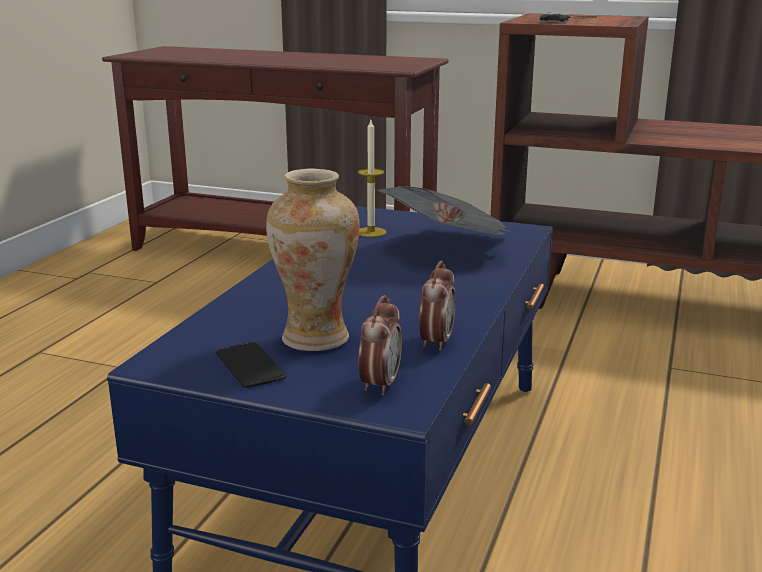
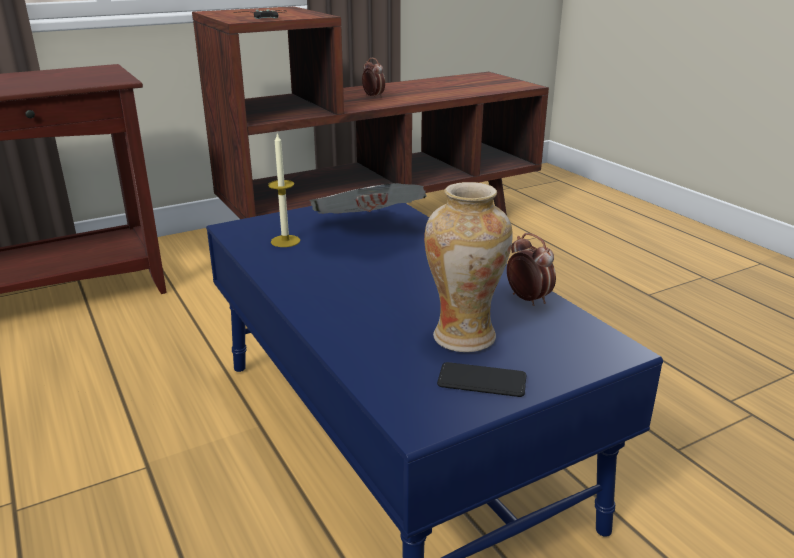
camera: 50 degrees left, 5 degrees up
alarm clock [358,295,402,396] -> alarm clock moved to [362,58,385,98]

